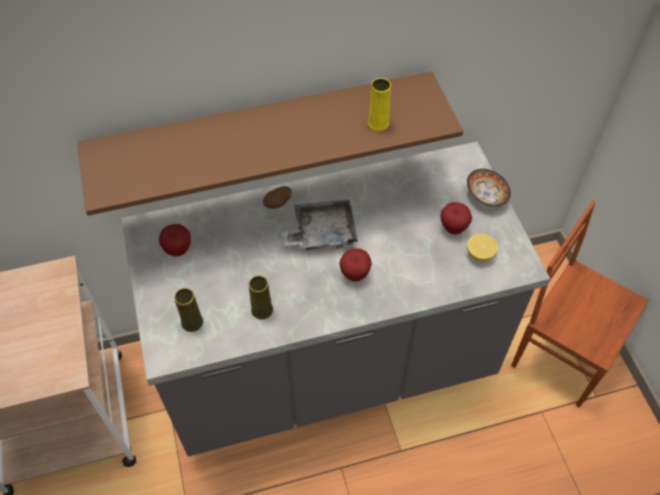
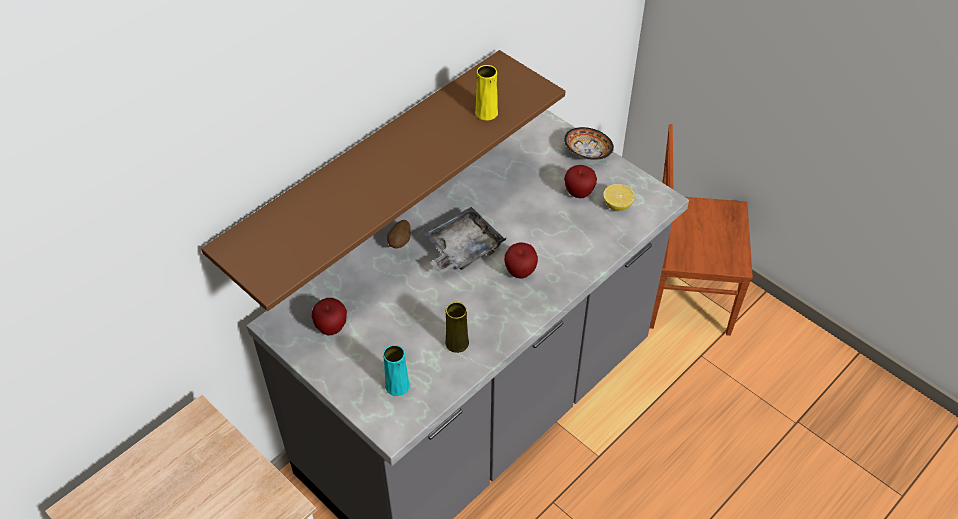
camera: 30 degrees left, 5 degrees down
yellow vase [174,288,203,332] -> turquoise vase [383,345,410,396]

